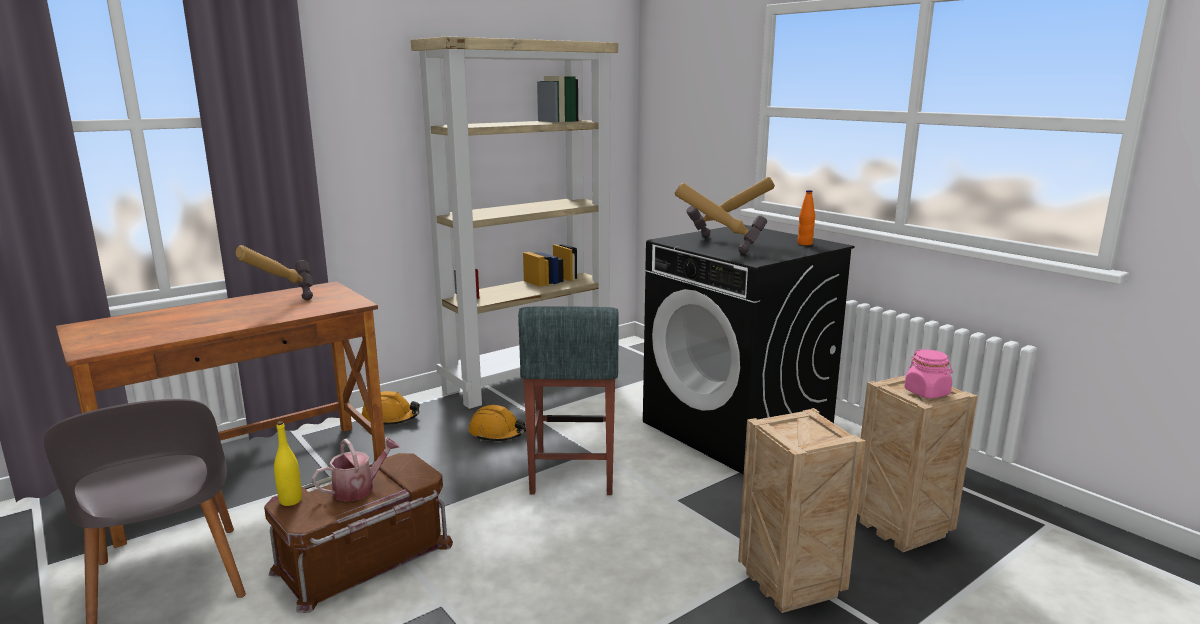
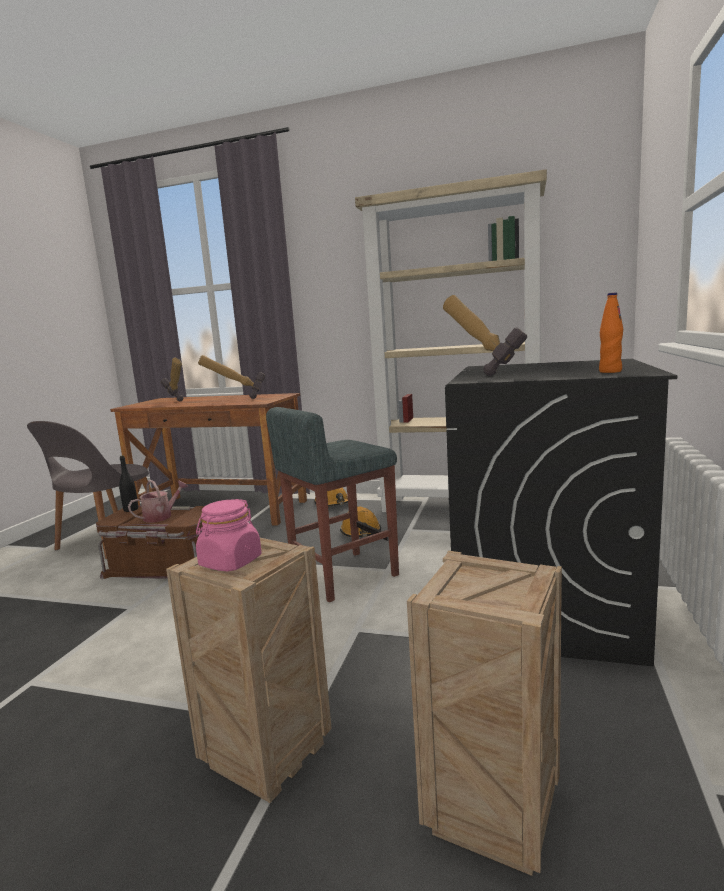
camera: 55 degrees right, 5 degrees down
yellow bottle [274,421,302,506] -> black bottle [119,455,138,512]
watering can [312,438,400,502] -> watering can turned 60 degrees counterclockwise [128,480,188,523]
hammer [686,177,775,237] -> hammer moved to [161,358,183,401]
pink jar [904,349,953,399] -> pink jar moved to [196,499,262,571]

